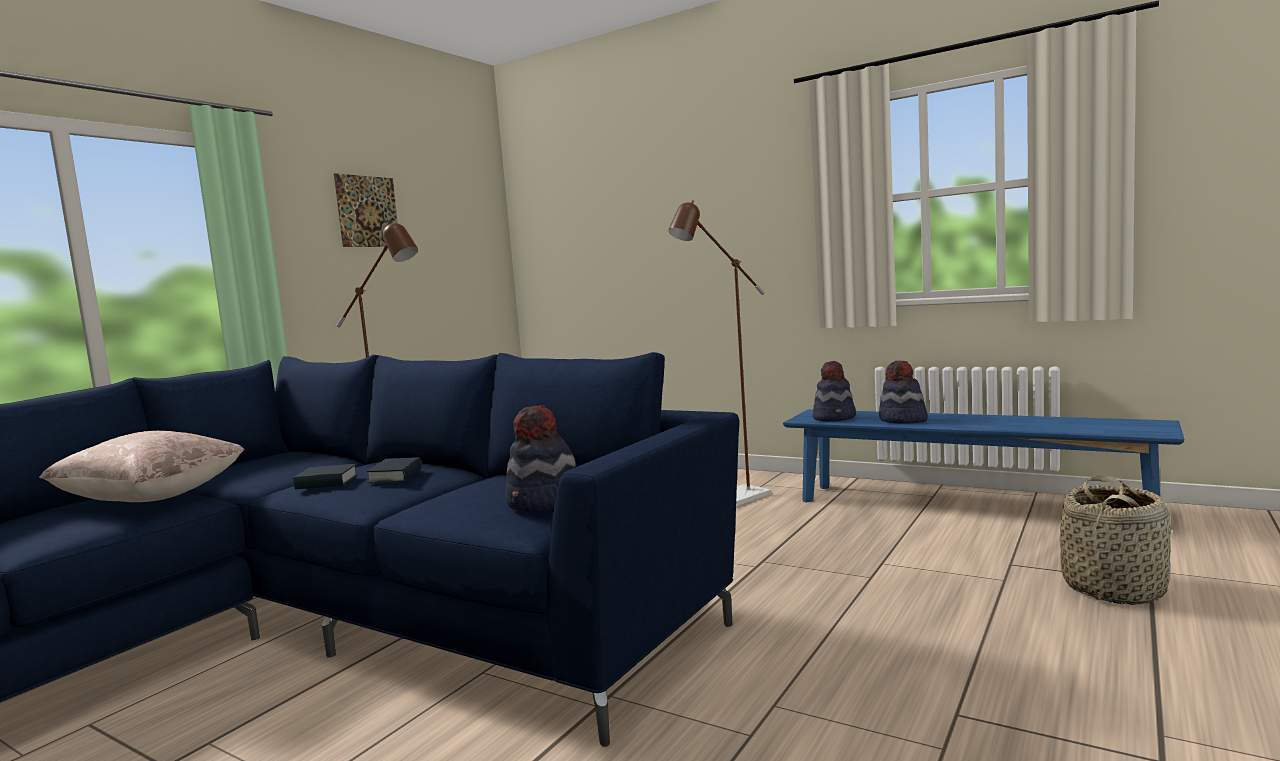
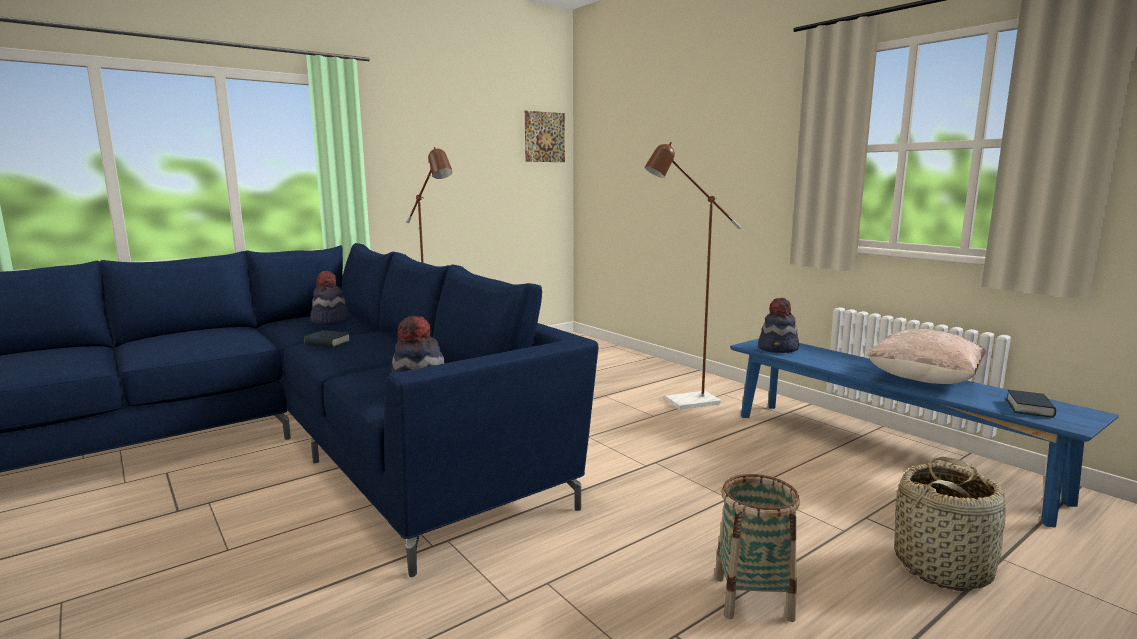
camera: 20 degrees right, 5 degrees up
beige pillow [39,431,245,502] -> beige pillow moved to [866,329,987,384]
picture [334,173,398,247] -> picture moved to [525,111,565,162]
book [367,457,422,484] -> book moved to [1006,390,1056,418]
hat [879,361,928,424] -> hat moved to [310,271,350,325]
none -> basket [715,474,800,622]

